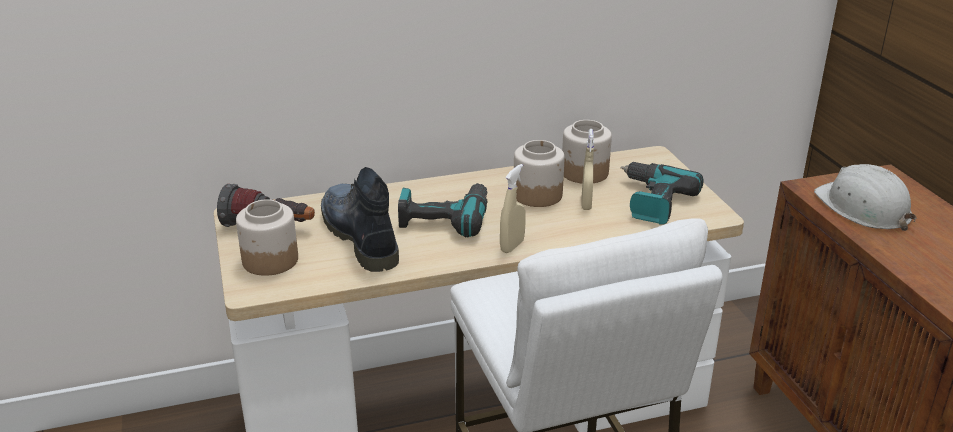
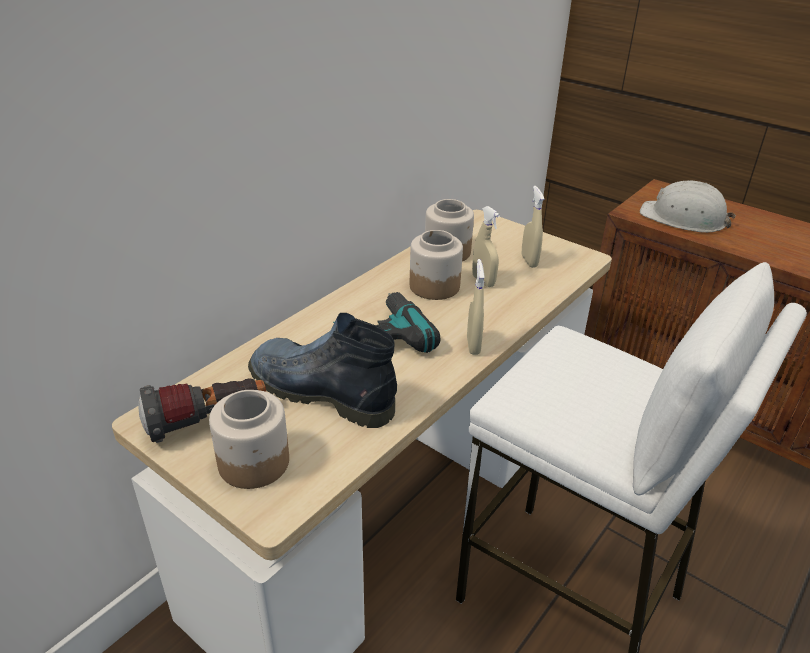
camera: 35 degrees left, 5 degrees up
power drill [621,162,704,225] -> beige spray bottle [522,186,544,268]

